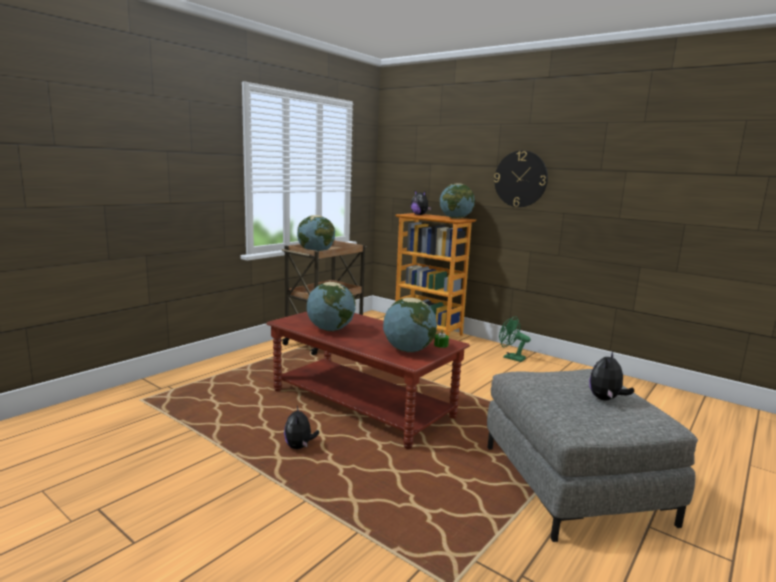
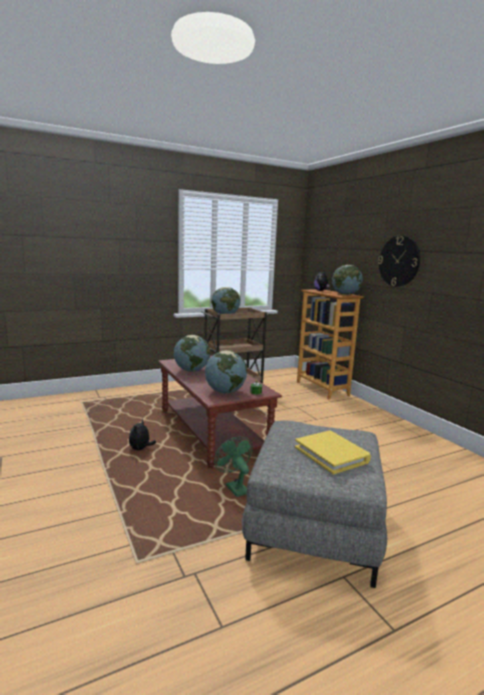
camera: 25 degrees right, 0 degrees up
green fan [499,316,531,362] -> green fan moved to [214,436,253,497]
plush toy [589,351,634,400] -> yellow book [295,430,371,474]

